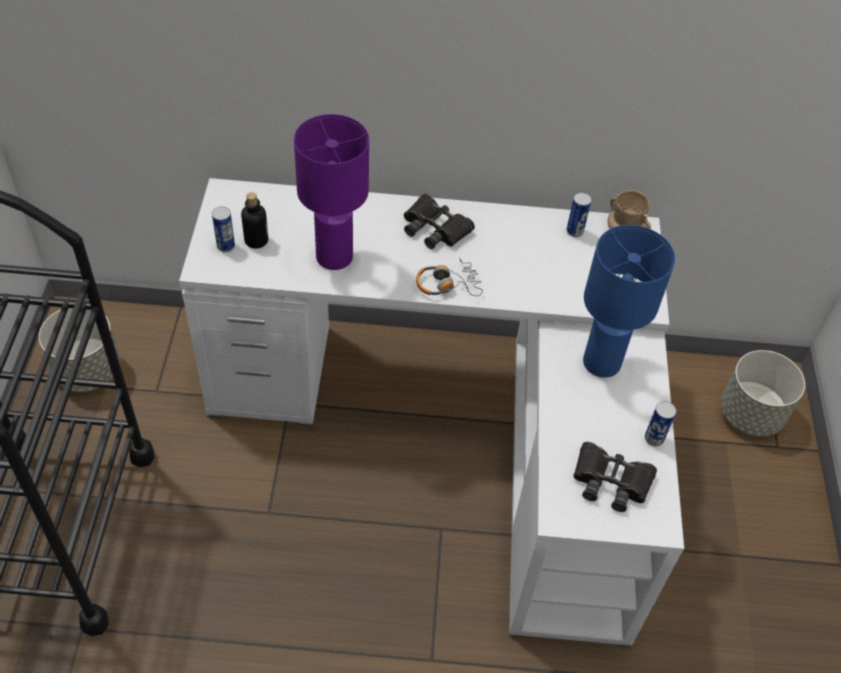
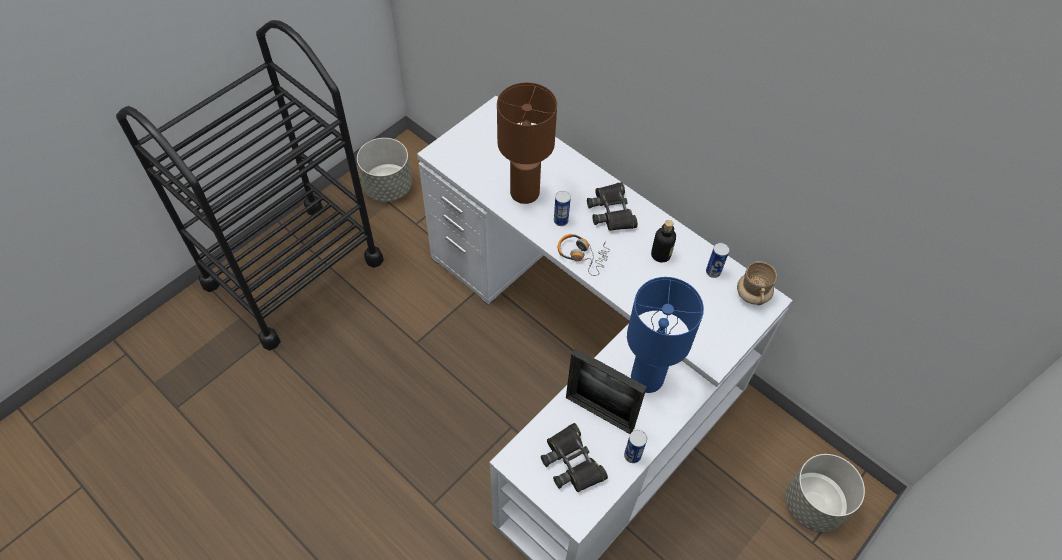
camera: 40 degrees right, 5 degrees up
can [212,207,235,252] -> can moved to [554,191,571,226]
bottle [241,192,268,249] -> bottle moved to [651,220,676,263]
purple table lamp [294,114,369,270] -> brown table lamp [497,82,557,204]
none -> picture frame [566,348,647,434]

